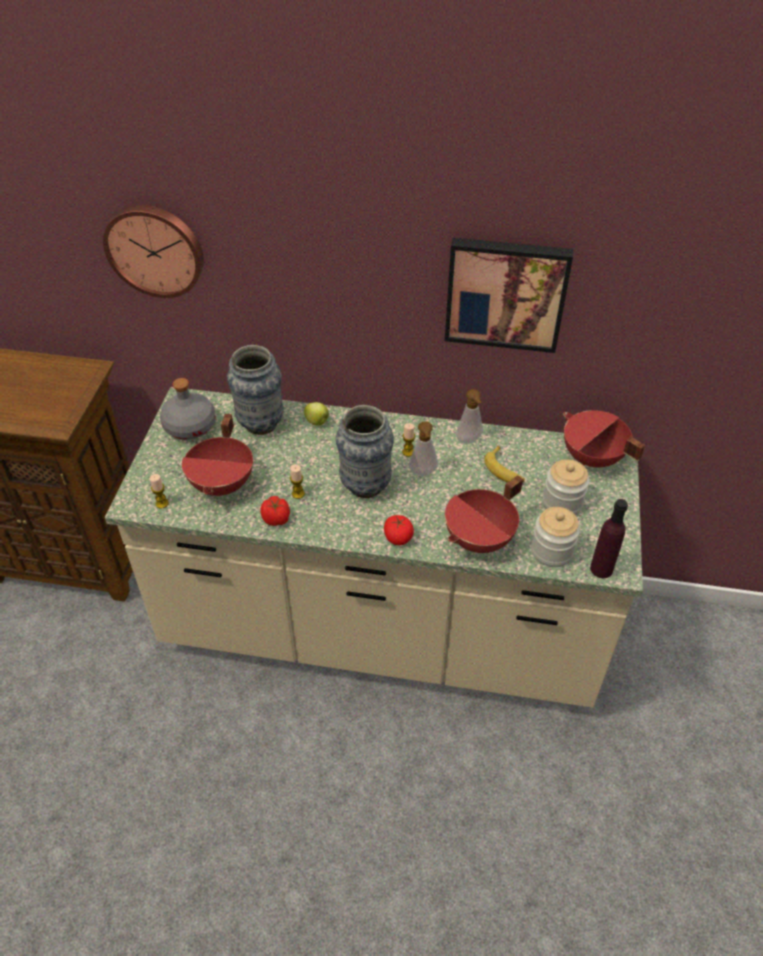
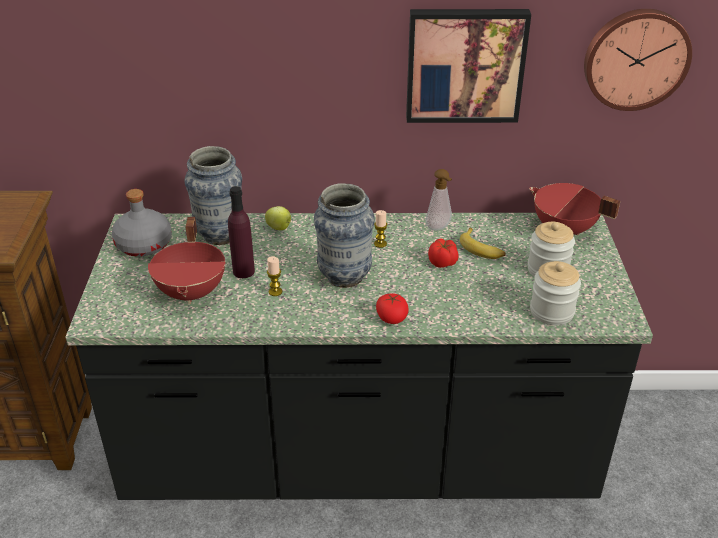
camera: 10 degrees left, 10 degrees down
wall clock [103,205,204,298] -> wall clock moved to [584,9,692,111]
beige counter [105,387,643,708] -> black counter [65,213,653,500]
candle [150,474,169,508] -> none
tomato [260,496,290,526] -> tomato moved to [428,239,459,268]
soap dispenser [409,421,438,476] -> none
red cooking pot [445,475,523,553] -> none
purple bottle [590,499,628,578] -> purple bottle moved to [228,186,255,278]

